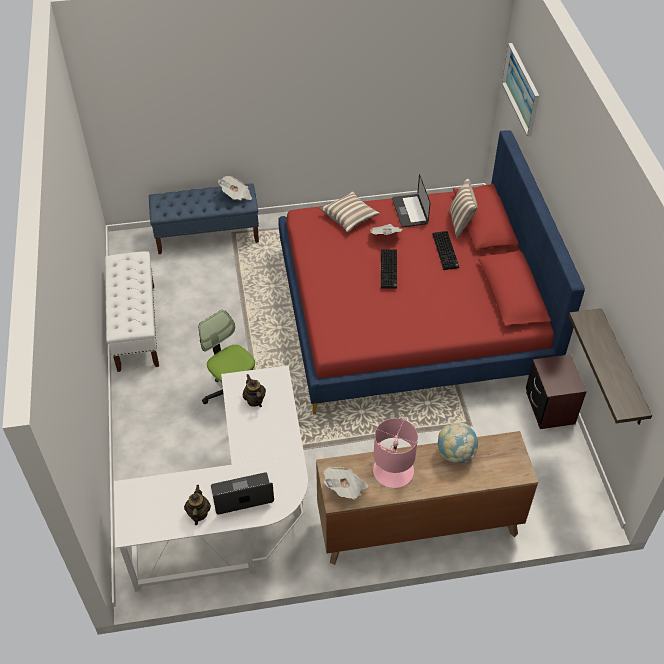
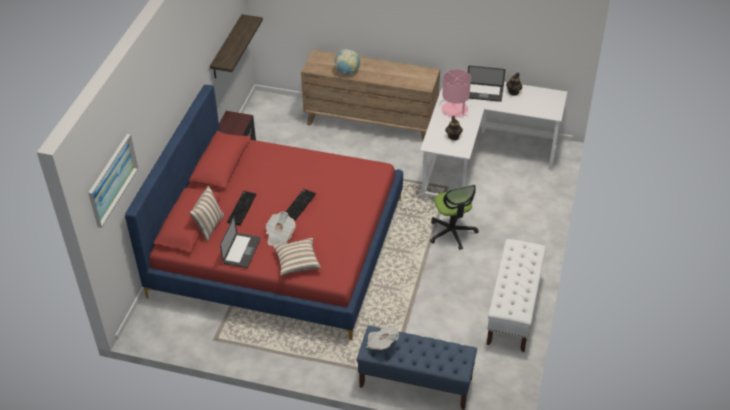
camera: 155 degrees left, 5 degrees down
newspaper [323,467,369,499] -> none
pink table lamp [370,418,418,488] -> pink table lamp moved to [441,69,471,118]

